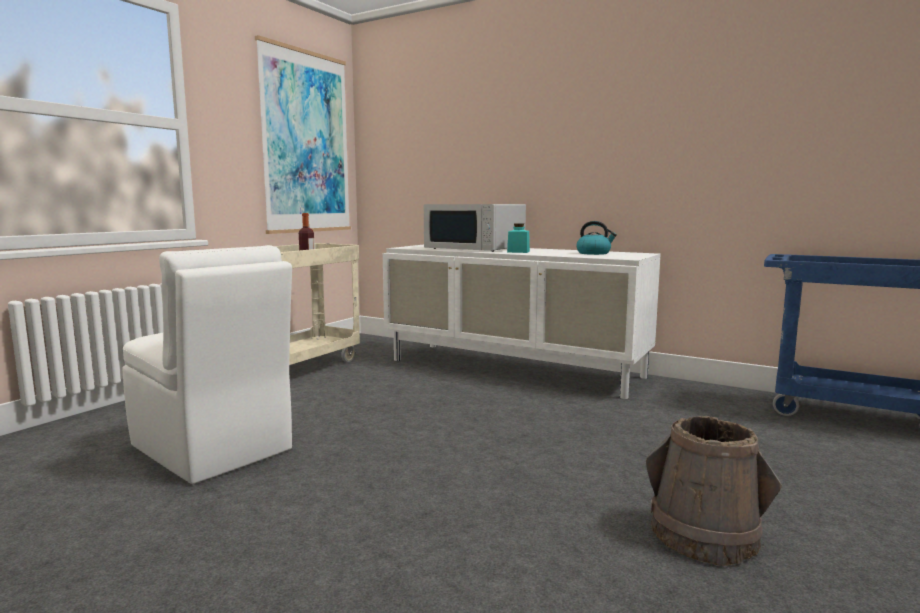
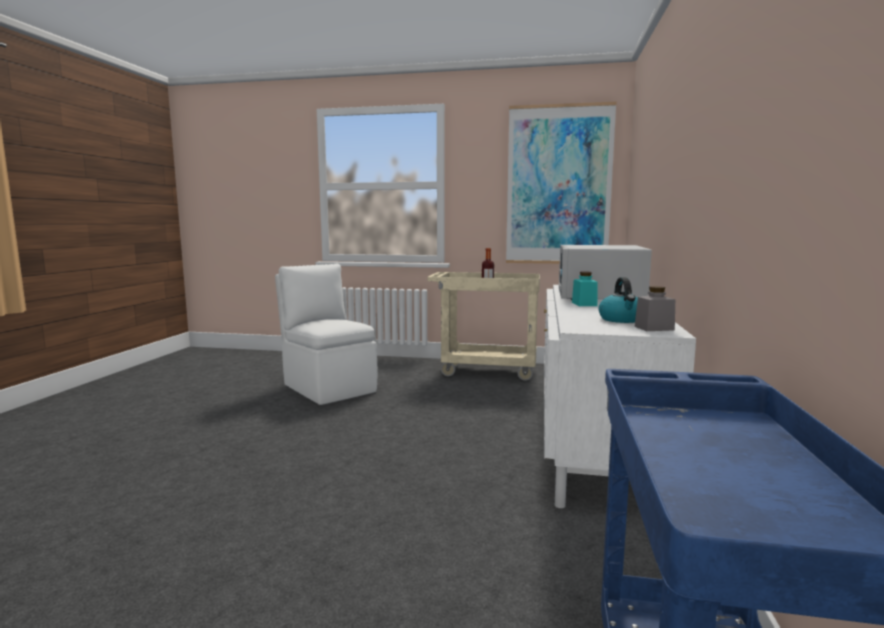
camera: 70 degrees right, 0 degrees up
white chair [122,245,292,484] -> white chair turned 120 degrees clockwise [275,264,377,405]
brown bucket [646,416,782,566] -> none
none -> grey jar [634,286,675,331]

